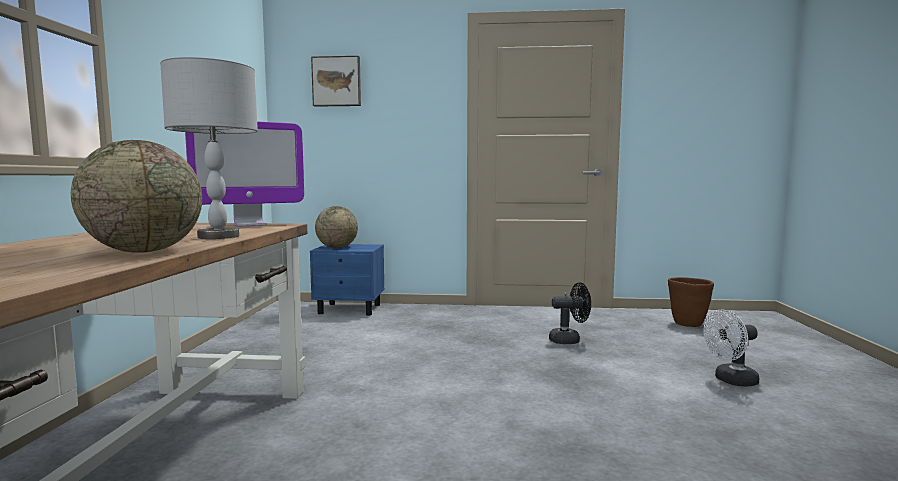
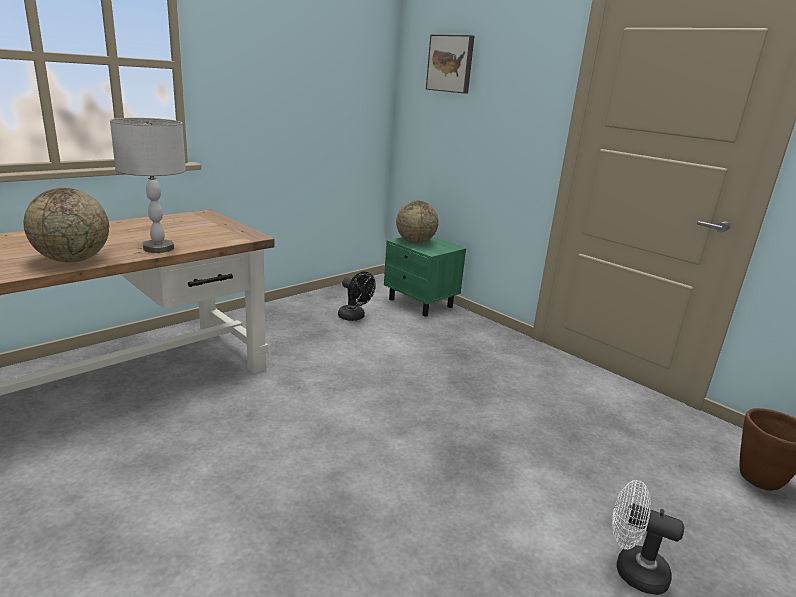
camera: 40 degrees right, 15 degrees up
monitor [185,122,304,227] -> none
blue nightstand [310,244,385,315] -> green nightstand [384,237,466,316]
black fan [549,282,591,344] -> black fan moved to [338,272,375,321]

